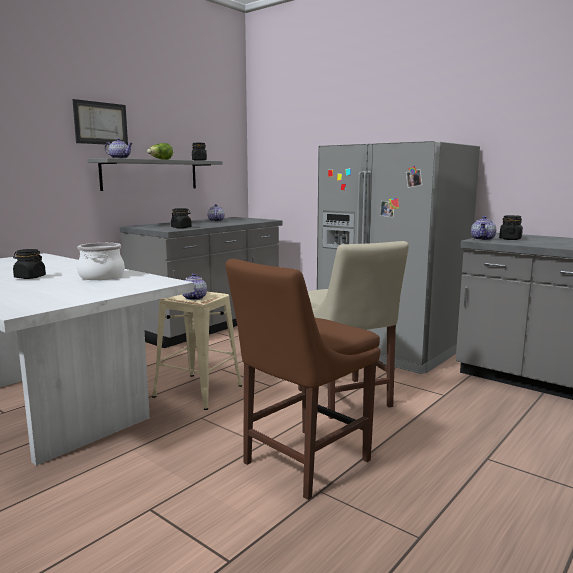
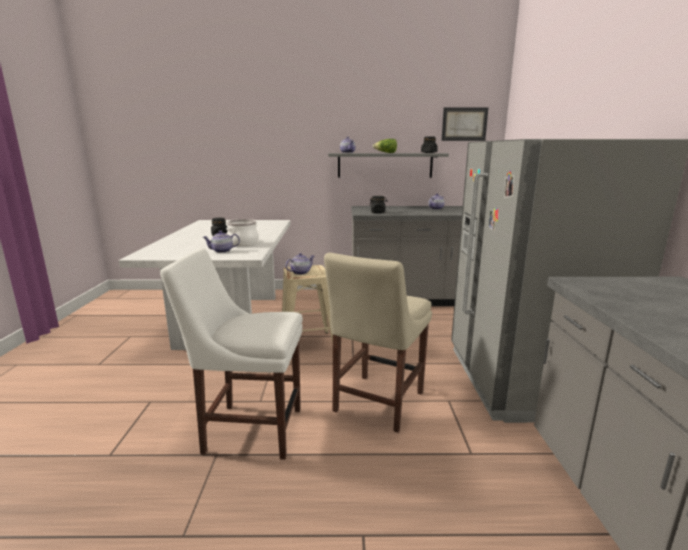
camera: 50 degrees right, 5 degrees up
picture [72,99,128,145] -> picture moved to [441,107,488,141]
brown chair [225,259,381,500] -> white chair [160,248,303,460]
teapot [471,216,496,241] -> teapot moved to [203,231,240,253]
black jar [499,215,523,240] -> none

